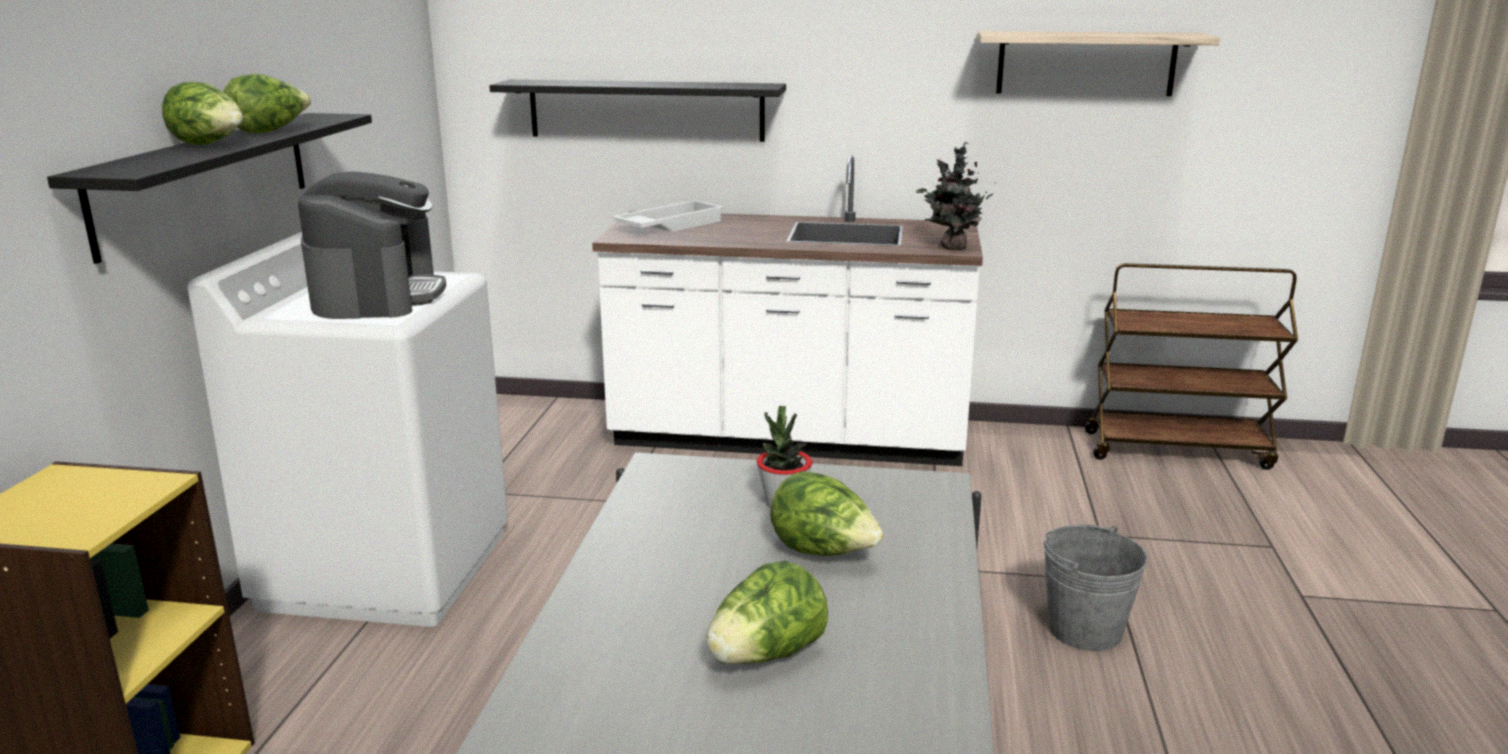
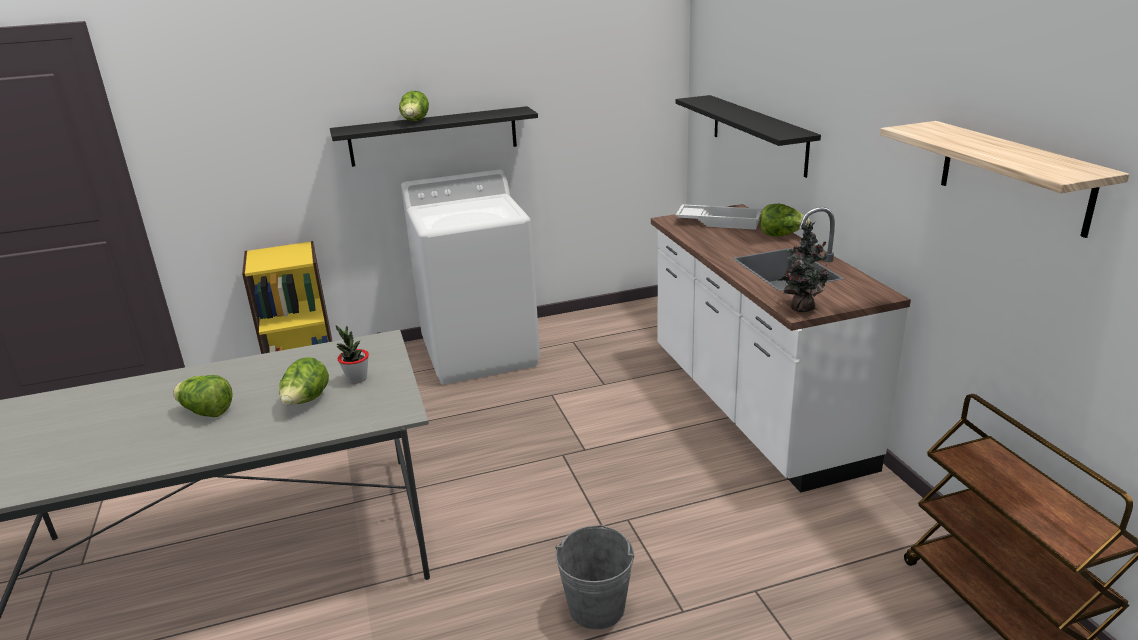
camera: 65 degrees right, 5 degrees up
lettuce [223,74,311,133] -> lettuce moved to [760,204,810,237]
coffee machine [298,171,446,319] -> none

